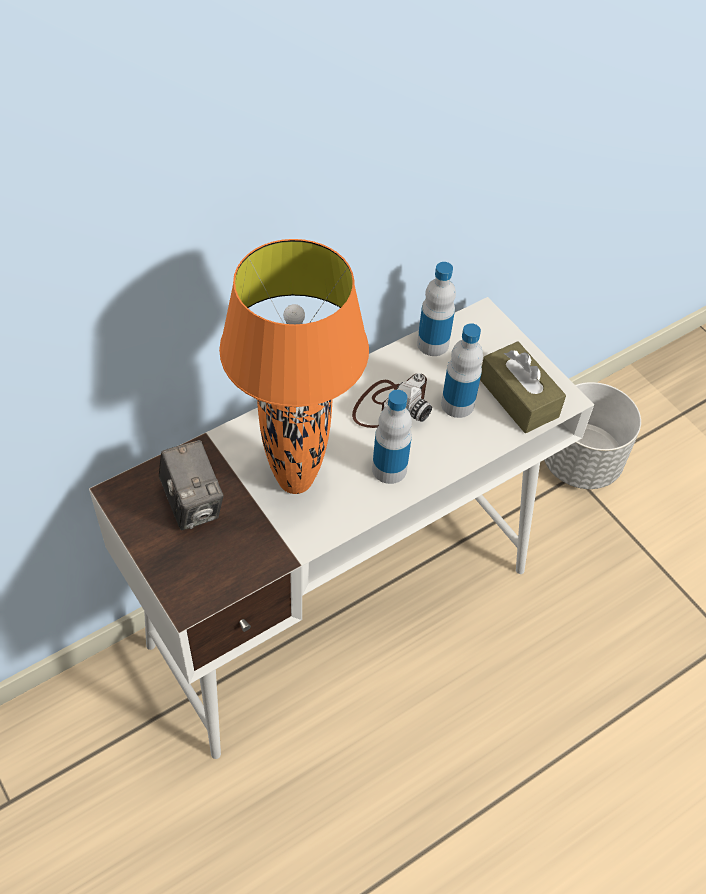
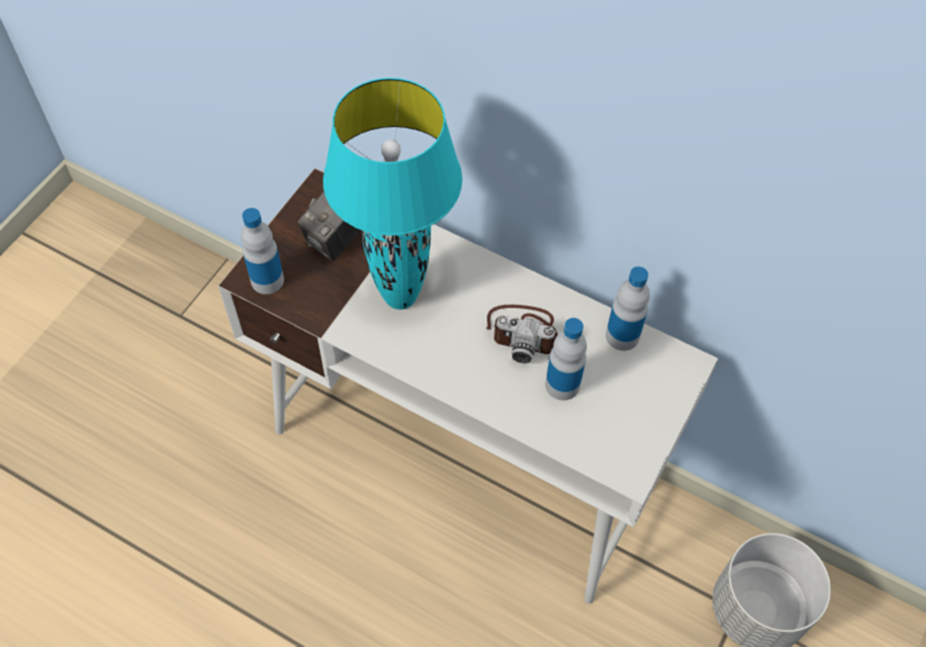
camera: 65 degrees right, 5 degrees up
orange table lamp [219,239,369,494] -> turquoise table lamp [323,78,462,309]
bottle [372,390,412,484] -> bottle moved to [241,208,284,294]
brown tissue box [480,341,566,433] -> none

